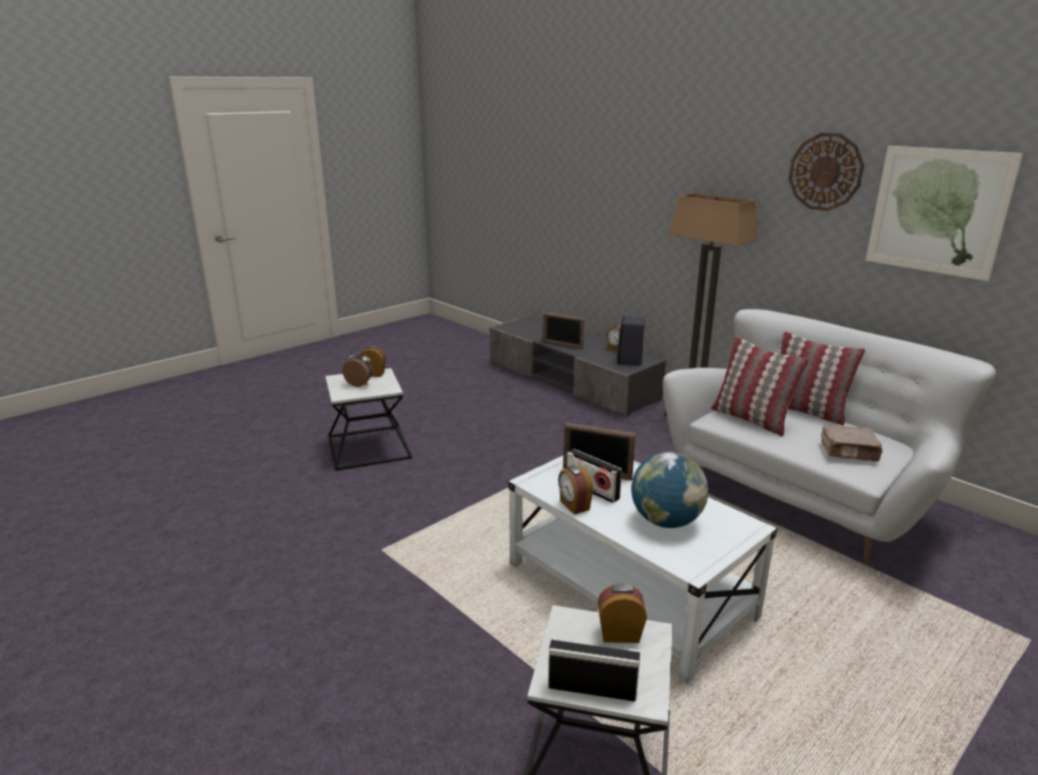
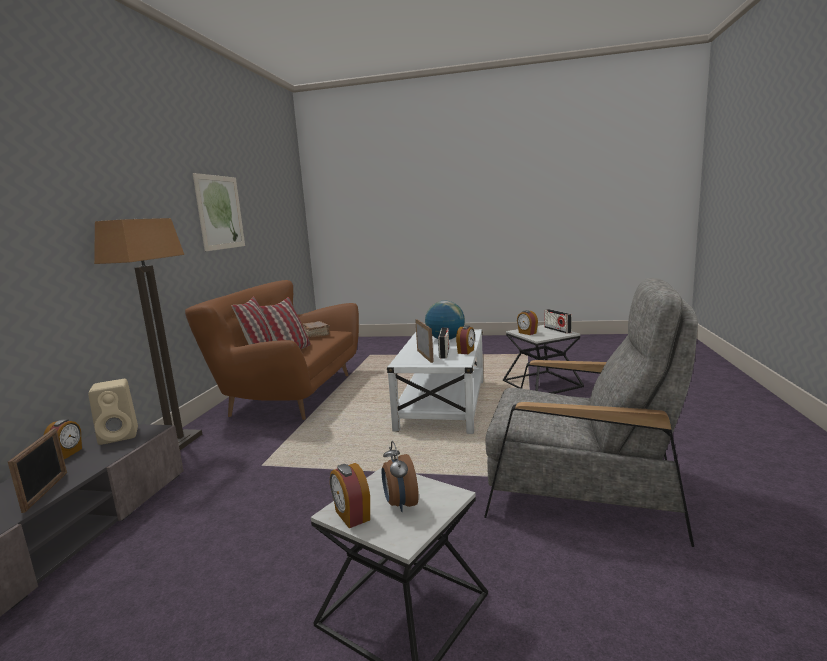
camera: 125 degrees left, 10 degrees down
black speaker [617,316,645,365] -> beige speaker [88,379,138,445]
white sofa [663,309,996,565] -> brown sofa [185,280,359,420]
wall clock [788,133,864,211] -> none
none -> grey armchair [484,278,698,547]

